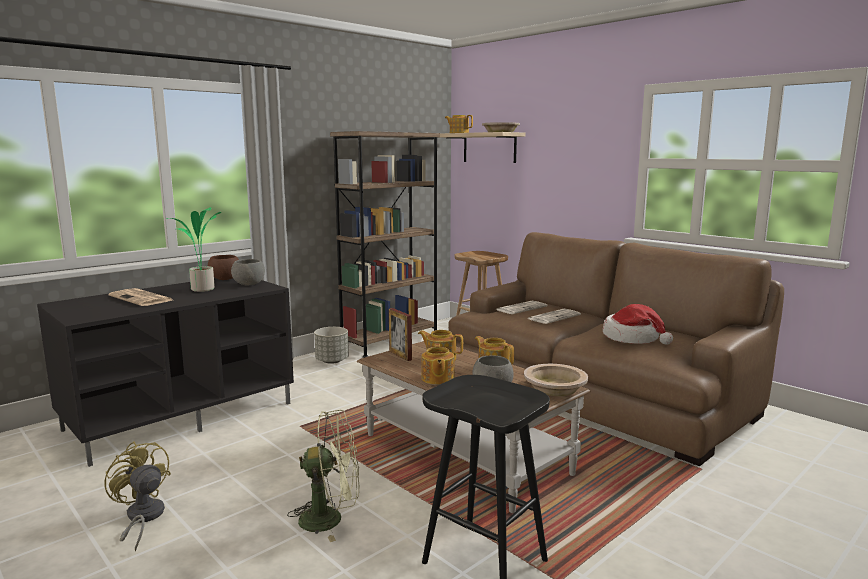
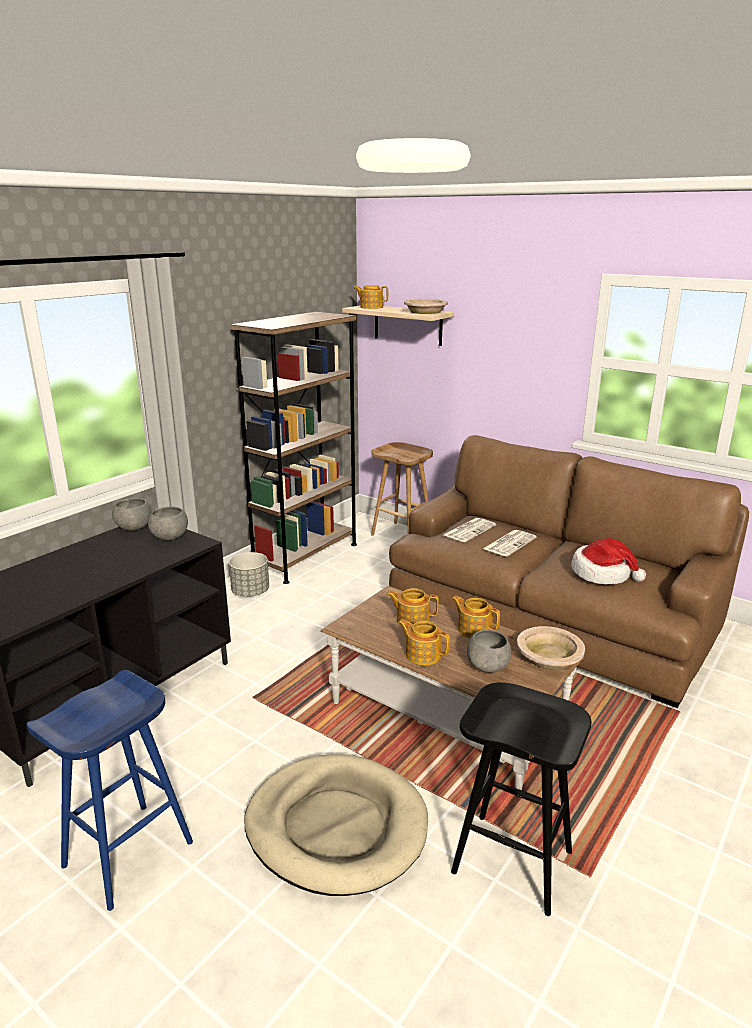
camera: 10 degrees left, 10 degrees up
yellow fan [104,441,171,552] -> blue stool [26,670,193,911]
newspaper [109,288,172,306] -> none
potted plant [166,207,222,292] -> none
brown bowl [208,255,239,280] -> grey bowl [112,498,152,531]
green fan [287,410,359,542] -> beige dog bed [244,754,428,896]
picture frame [389,308,412,361] -> none
teapot [422,344,455,385] -> teapot turned 135 degrees clockwise [398,619,450,665]

